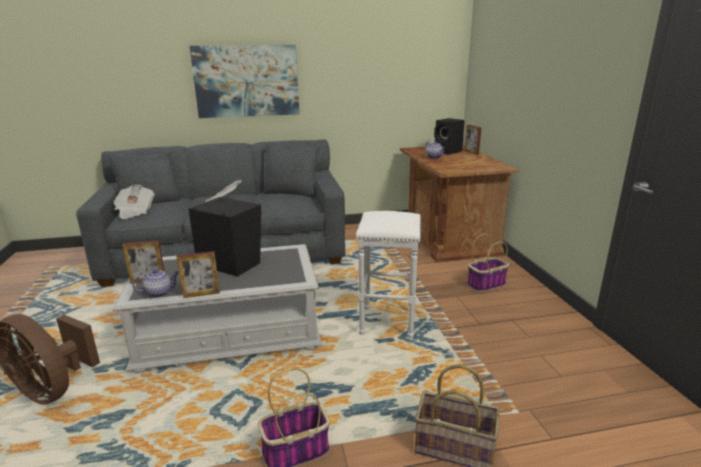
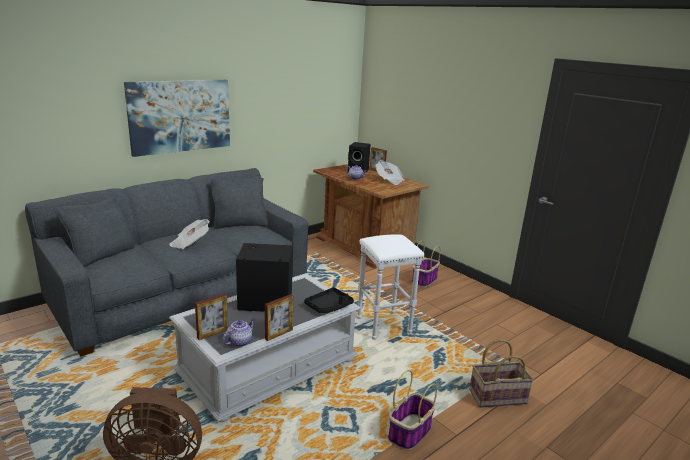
camera: 30 degrees left, 0 degrees up
newspaper [113,185,154,219] -> newspaper moved to [375,160,405,185]
none -> black tray [304,287,354,313]

